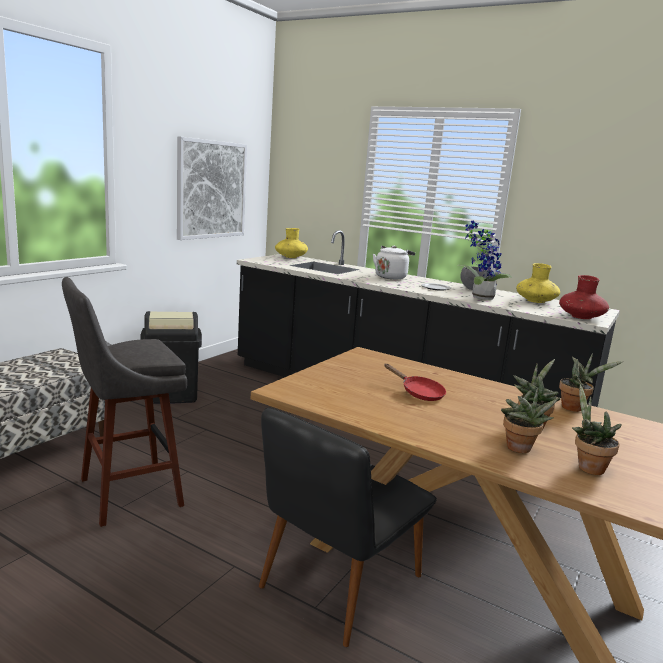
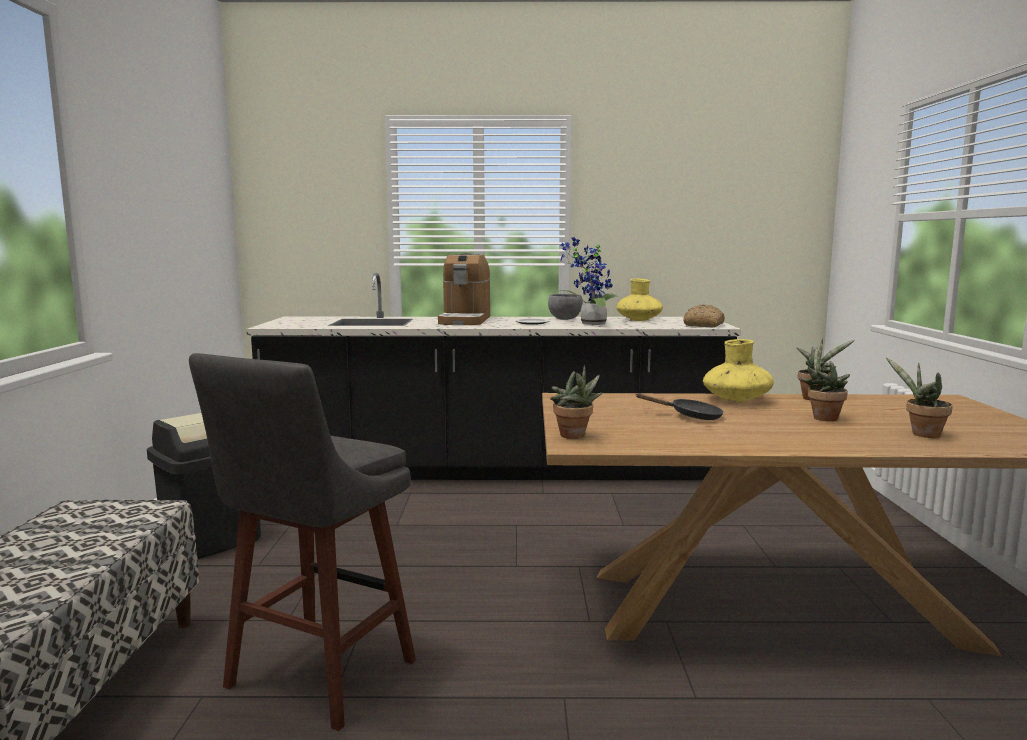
camera: 30 degrees left, 5 degrees down
picture [177,136,247,240] -> none
black chair [259,407,437,647] -> none
yellow vase [275,228,308,258] -> yellow vase moved to [703,339,774,402]
white kettle [373,246,415,279] -> coffee machine [438,253,490,325]
red frying pan [384,364,446,401] -> black frying pan [635,393,724,420]
potted plant [501,388,558,453] -> potted plant moved to [550,365,603,439]
red vase [559,275,609,319] -> bread [683,305,725,327]

